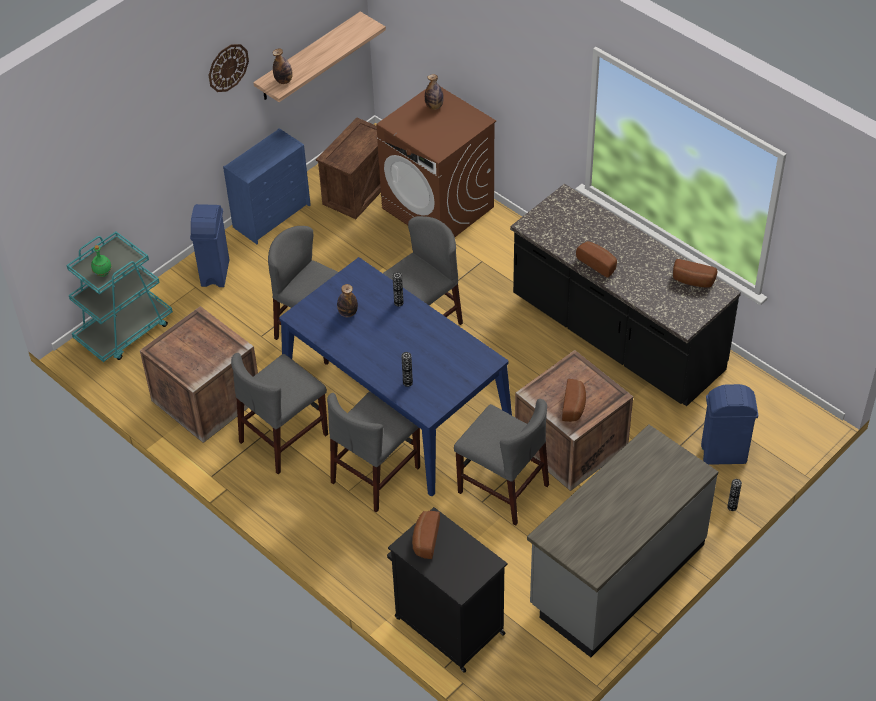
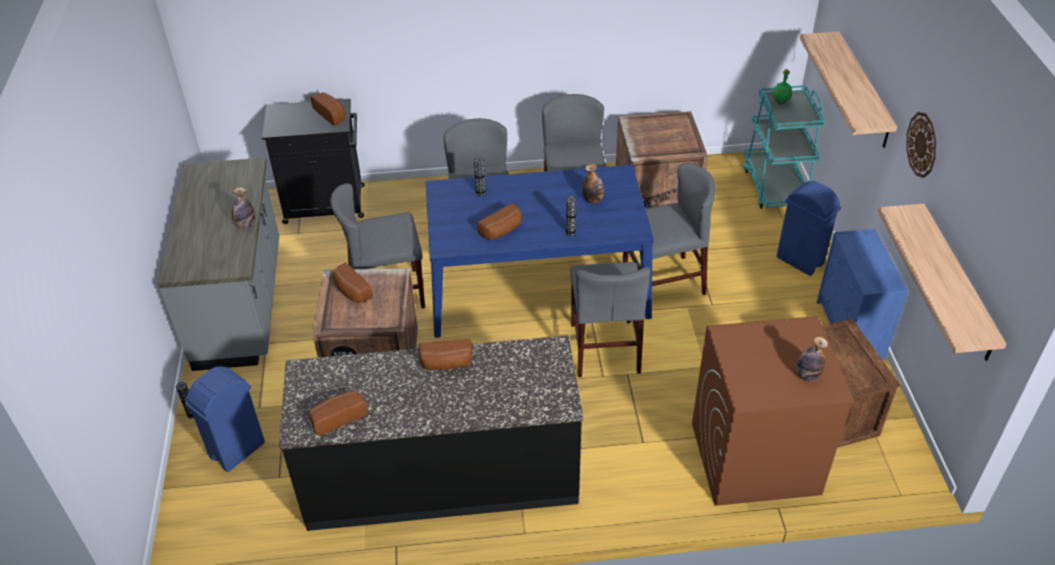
camera: 130 degrees right, 5 degrees down
bottle [273,48,293,84] -> bottle moved to [232,187,255,229]
none -> bread [478,204,522,240]
none -> shelf [800,31,897,148]

